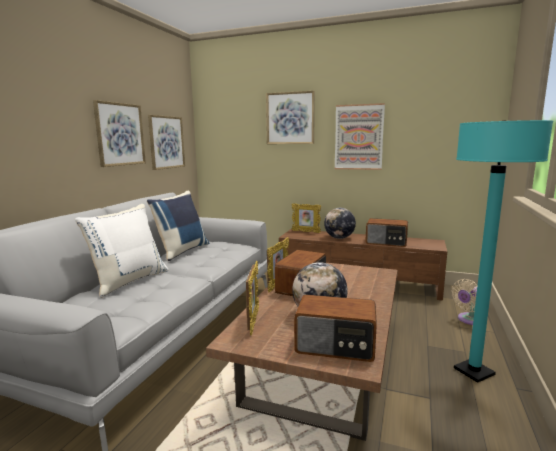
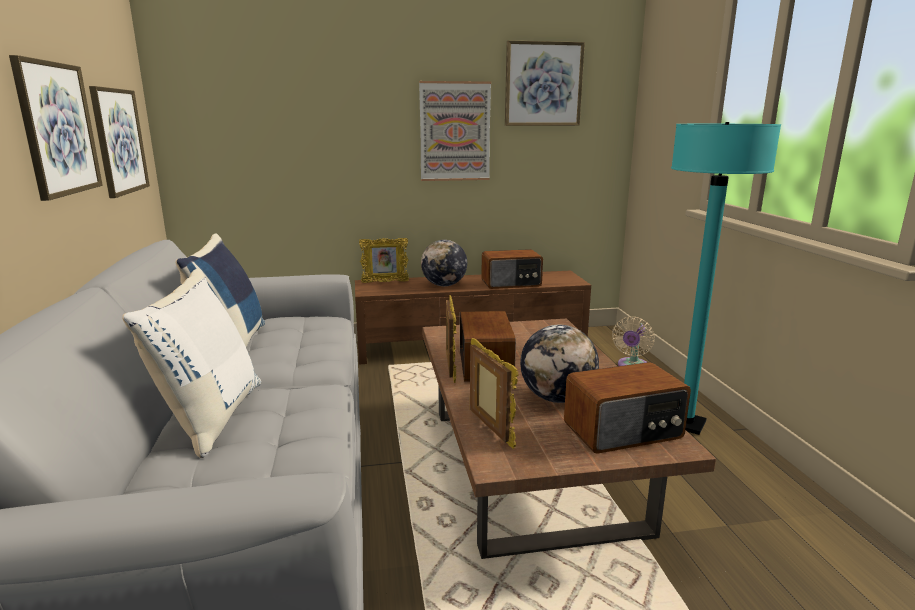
camera: 30 degrees left, 5 degrees up
picture [266,91,315,144] -> picture moved to [505,40,585,126]

